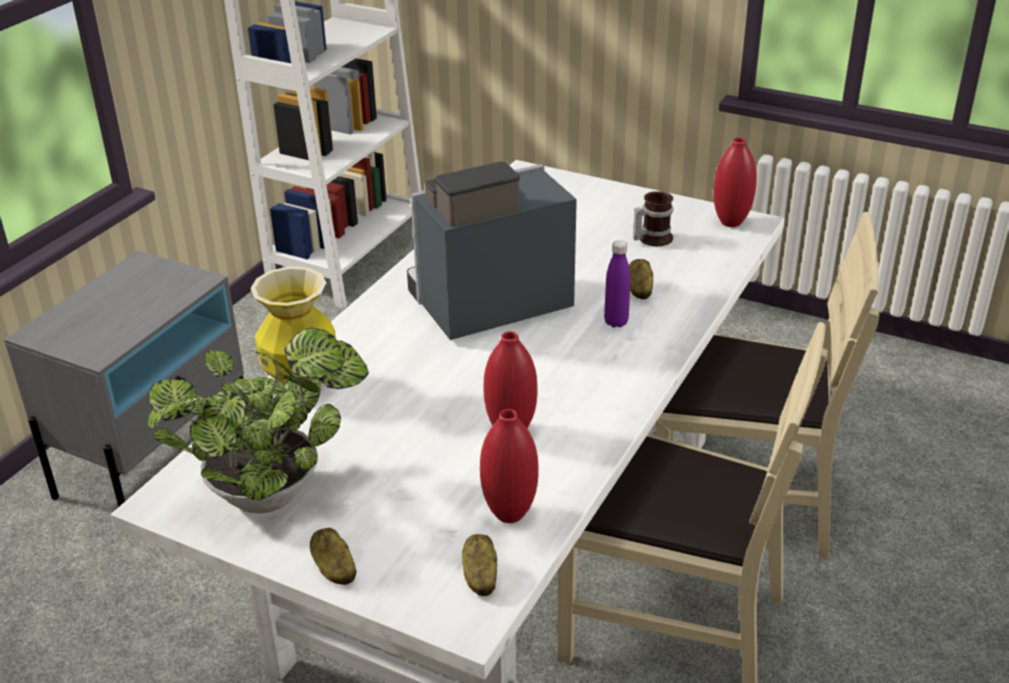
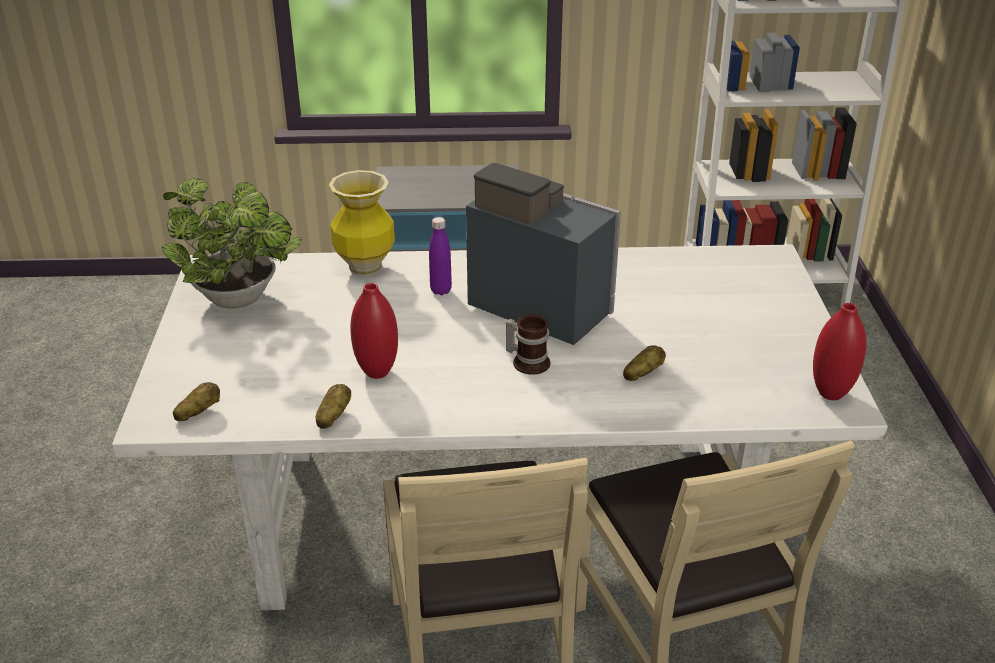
camera: 60 degrees right, 0 degrees up
potato [310,528,357,585] -> potato moved to [316,384,351,429]
red vase [480,409,538,523] -> none
purple bottle [604,240,630,328] -> purple bottle moved to [429,217,452,295]
mug [633,191,673,246] -> mug moved to [506,314,550,375]

